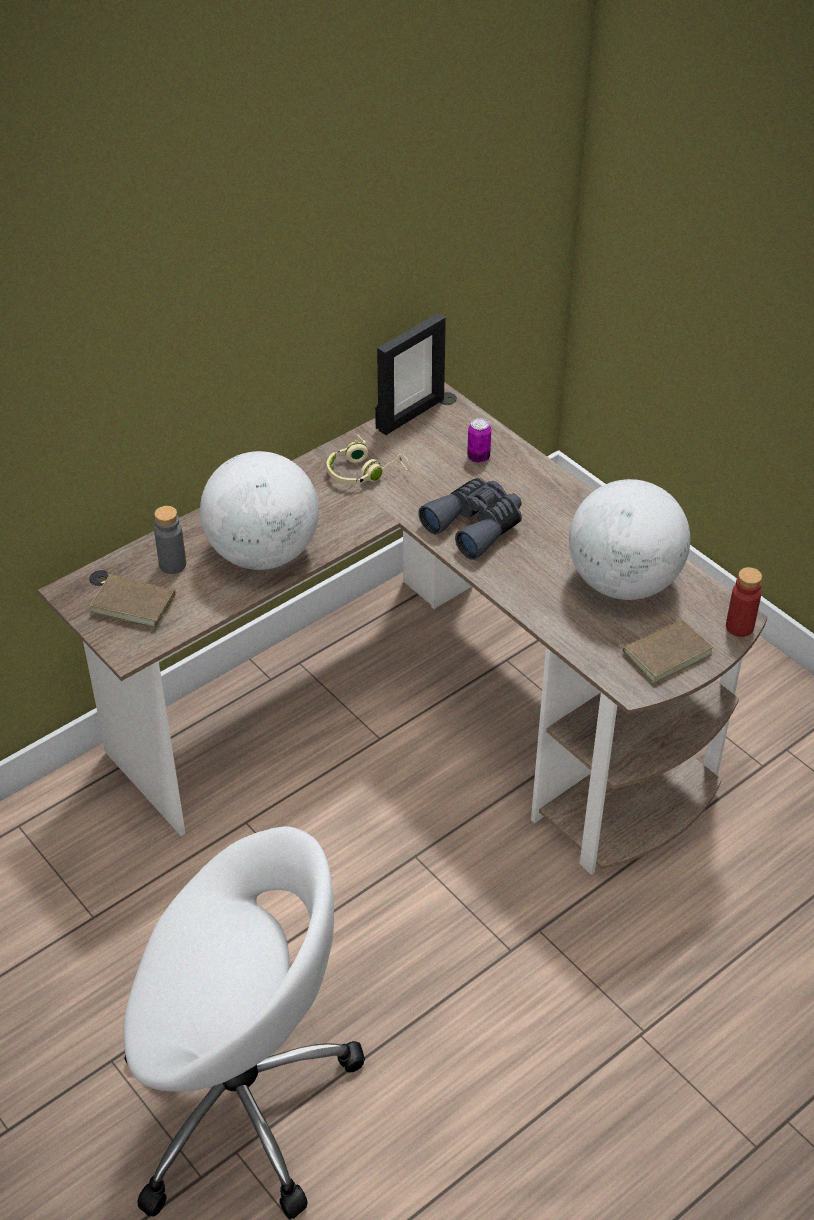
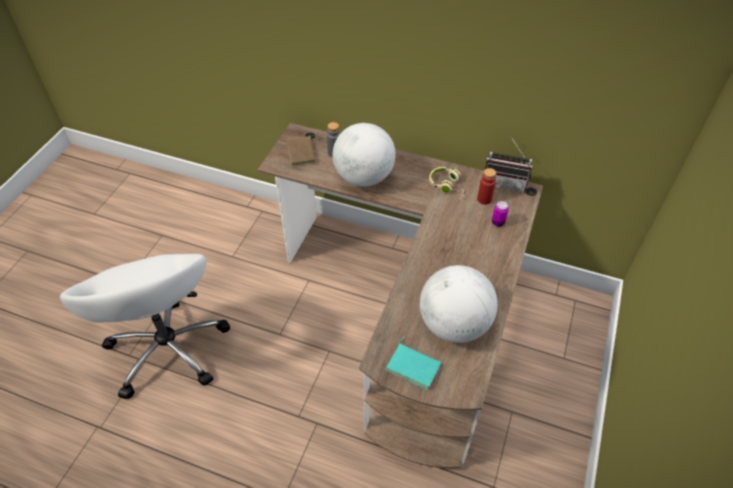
camera: 60 degrees right, 5 degrees up
picture frame [375,313,446,435] -> radio [485,136,532,193]
grey binoculars [418,478,522,560] -> none
brown book [614,619,713,683] -> turquoise book [385,336,442,390]
red bottle [726,567,762,637] -> red bottle moved to [477,168,496,205]

